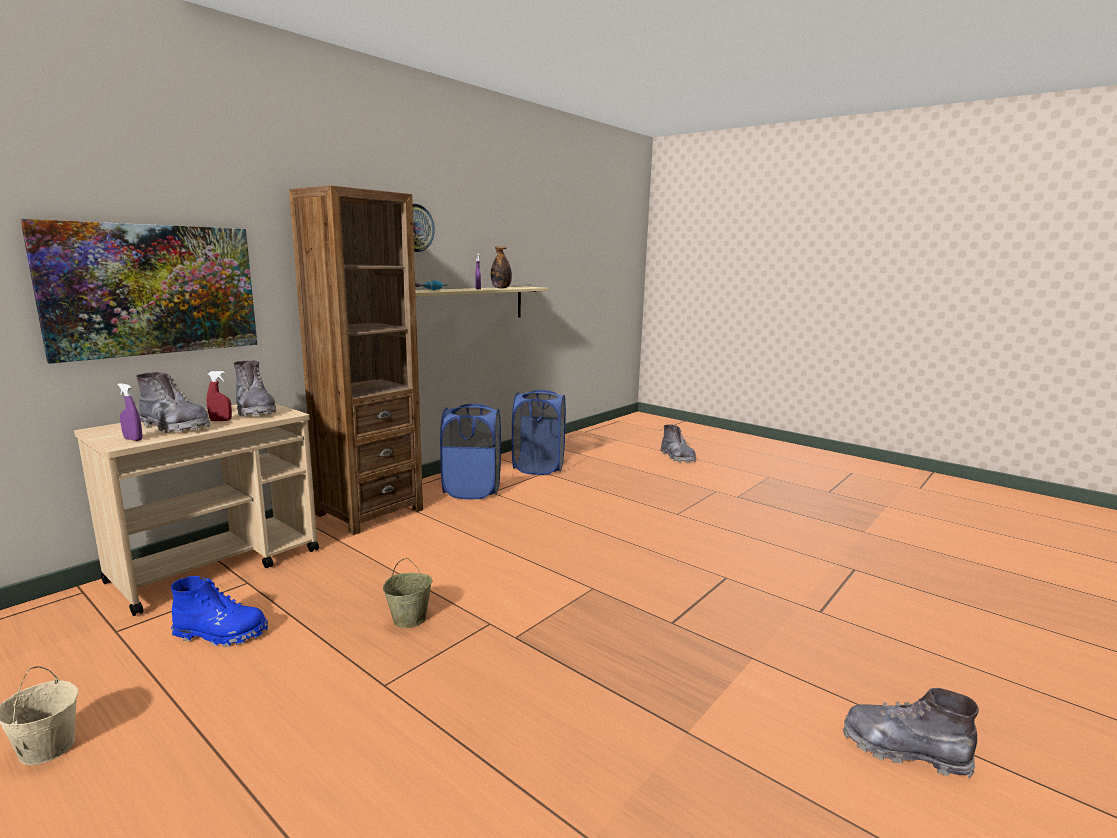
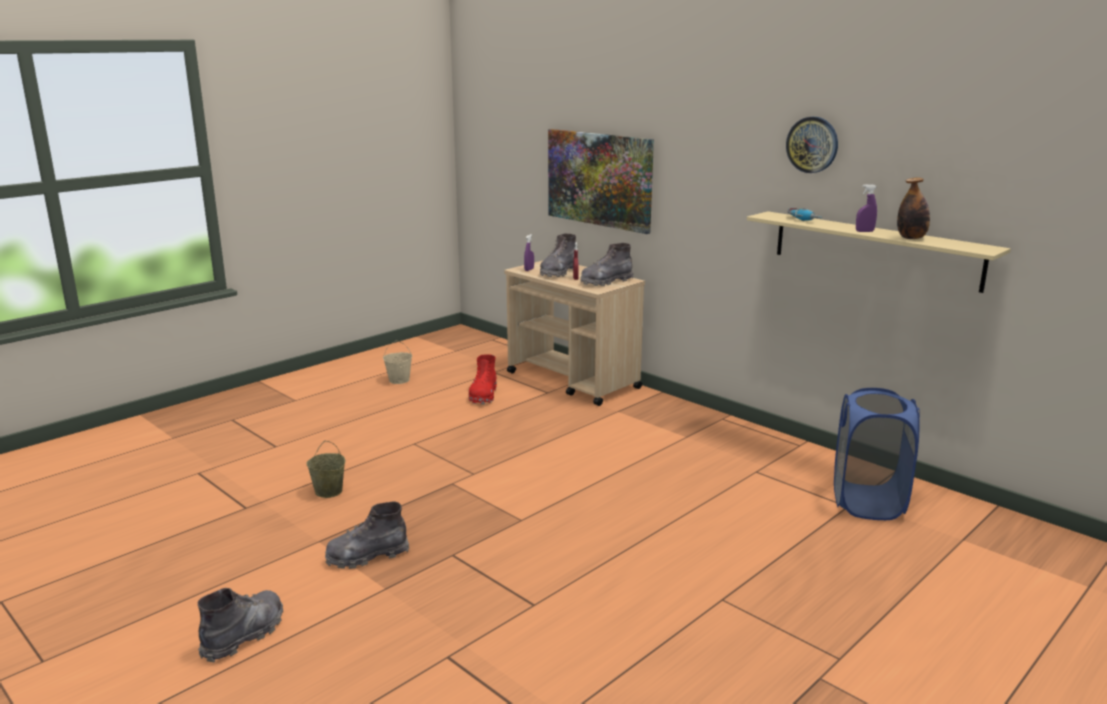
camera: 95 degrees right, 5 degrees up
blue boot [171,576,268,647] -> red boot [469,354,497,405]
brown bookcase [289,185,423,535] -> none
beige bucket [383,558,433,628] -> beige bucket moved to [307,441,345,498]
blue laundry basket [440,404,501,499] -> none
grey boot [661,425,696,463] -> grey boot moved to [325,502,409,569]

